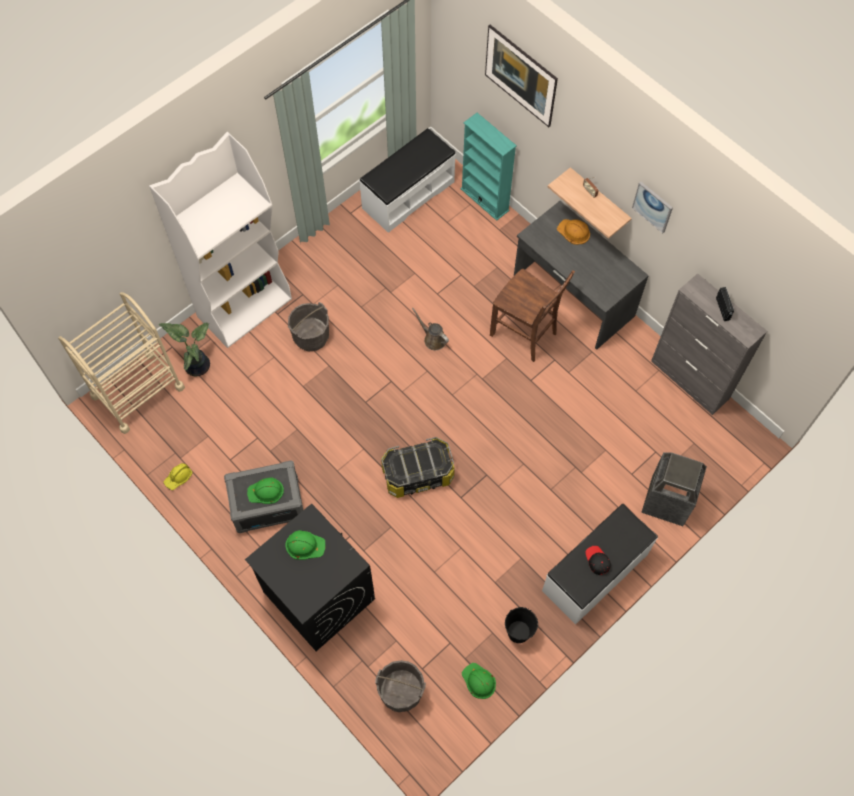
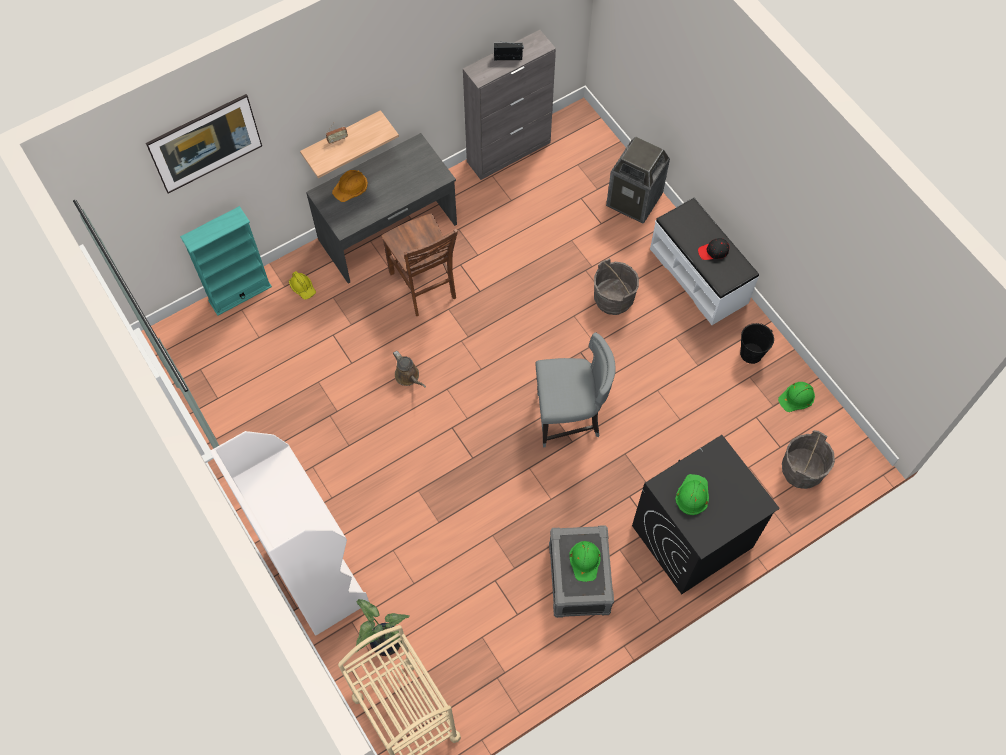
camera: 80 degrees left, 0 degrees up
yellow hard hat [164,463,192,490] -> yellow hard hat moved to [289,271,316,300]
grey bucket [287,302,329,352] -> grey bucket moved to [594,258,639,315]
white bench [359,128,456,233] -> none
storage box [381,437,455,498] -> grey chair [536,332,616,447]
brown watering can [412,308,449,350] -> brown watering can turned 90 degrees counterclockwise [393,351,426,388]
brown chair [490,269,575,362] -> brown chair turned 105 degrees clockwise [381,214,458,316]
picture [632,182,673,233] -> none

